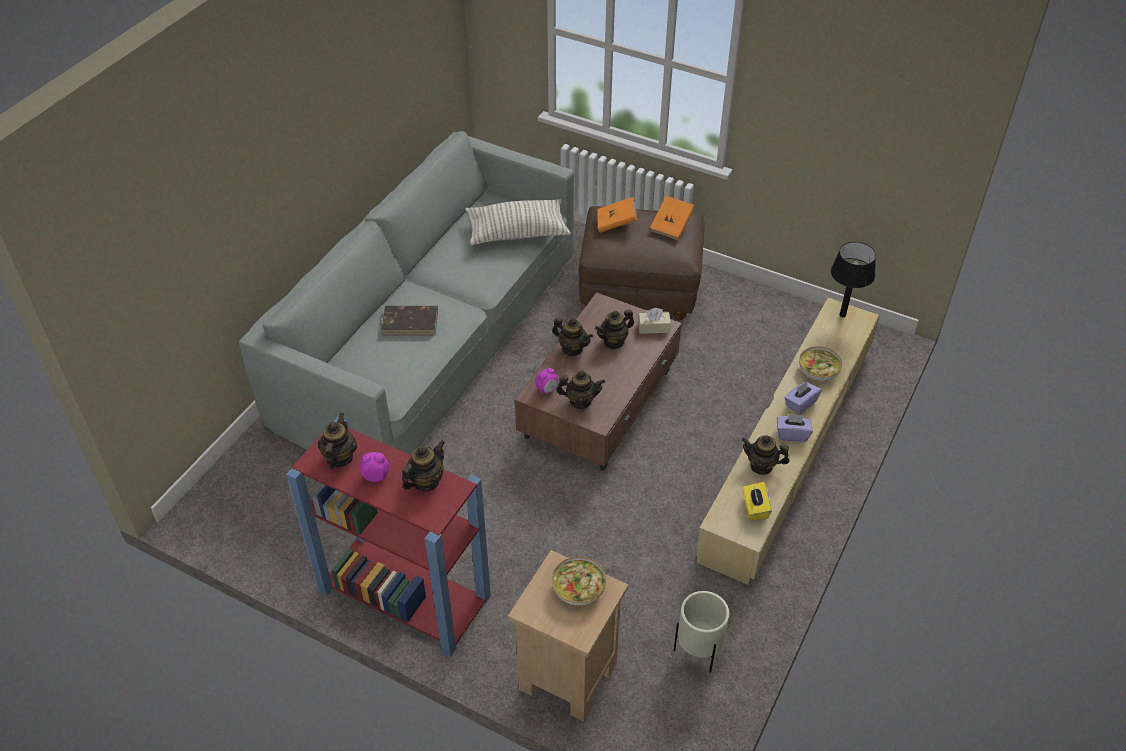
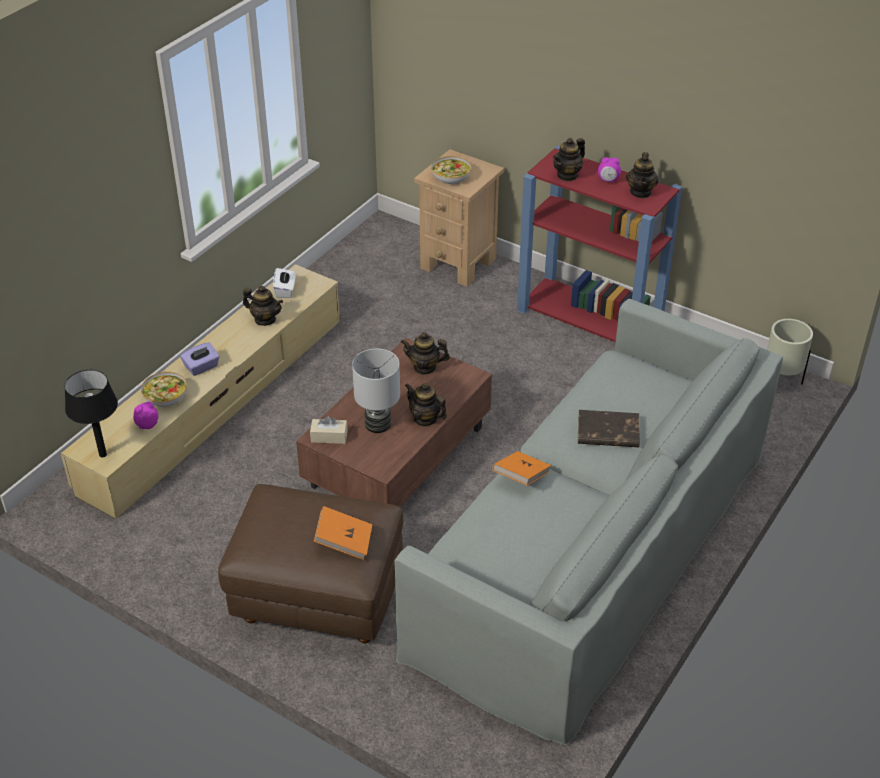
camera: 175 degrees left, 5 degrees down
pillow [465,199,571,245] -> none
alarm clock [535,368,558,393] -> alarm clock moved to [133,402,159,429]
teapot [595,309,634,349] -> grey table lamp [352,349,400,433]
orange book [650,196,695,240] -> orange book moved to [492,451,551,486]
beige planter [674,591,729,673] -> beige planter moved to [767,319,813,385]
yellow tissue box [743,482,772,520] -> white tissue box [273,268,296,298]
purple tissue box [777,414,813,442] -> none

